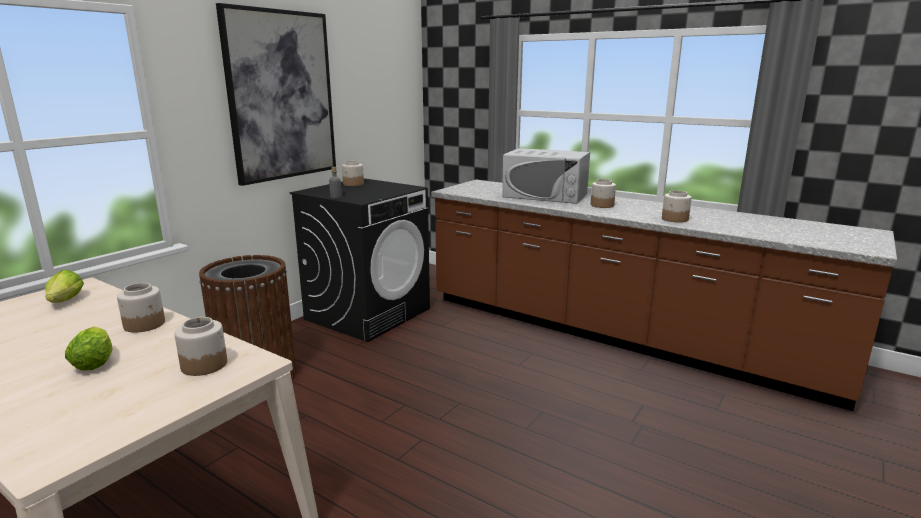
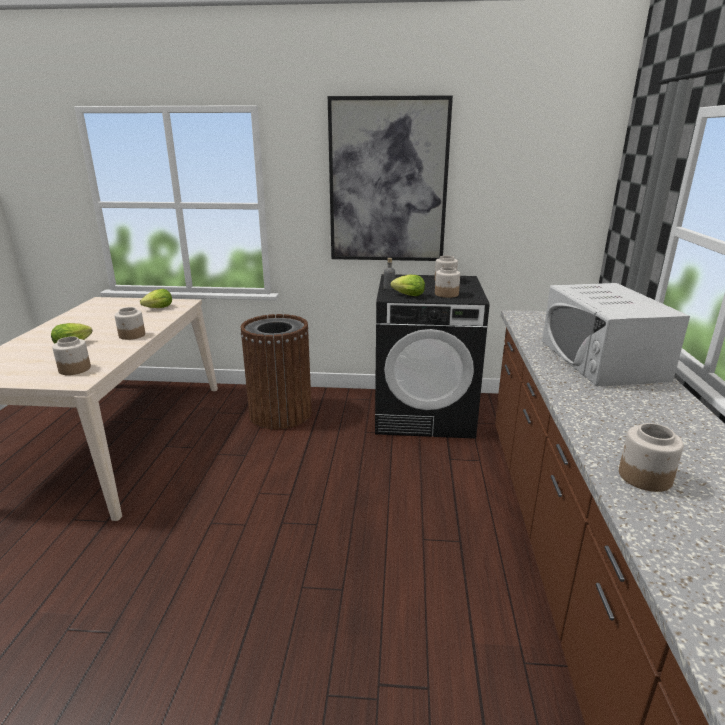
camera: 60 degrees right, 5 degrees up
jar [591,179,616,208] -> jar moved to [435,267,460,298]
none -> lettuce [391,275,425,296]

